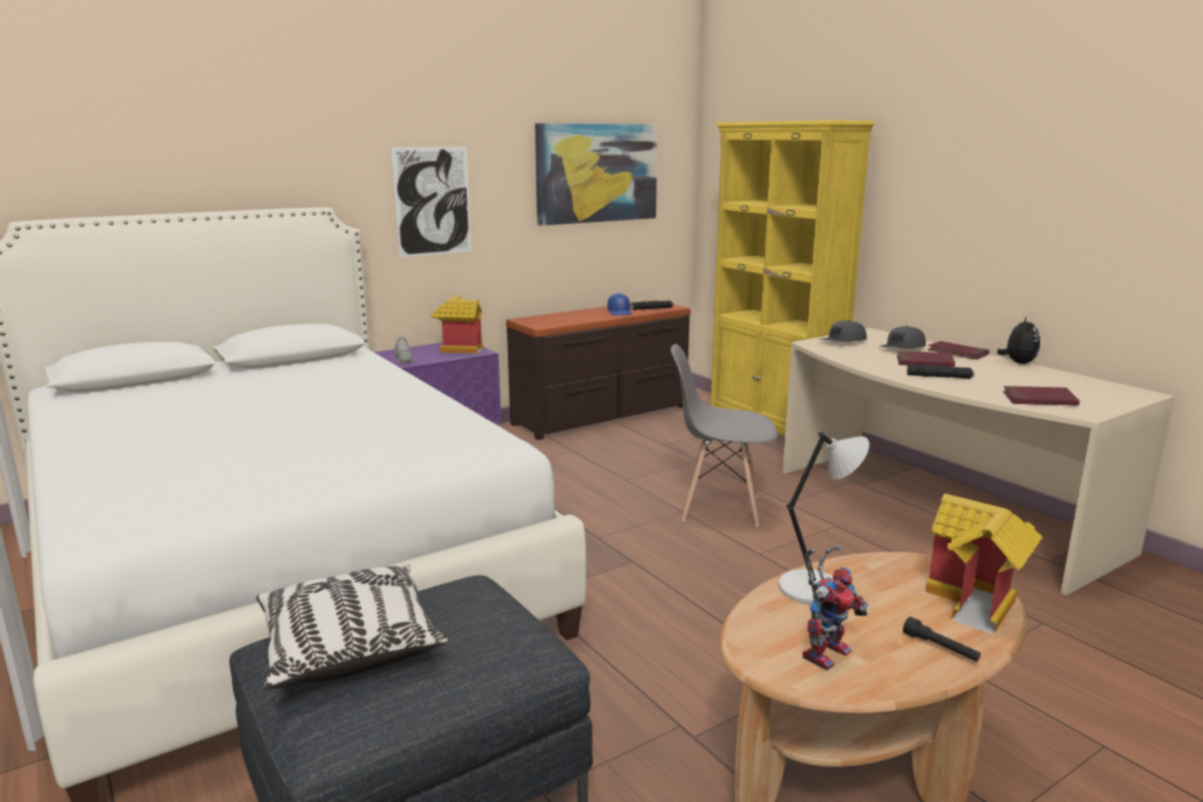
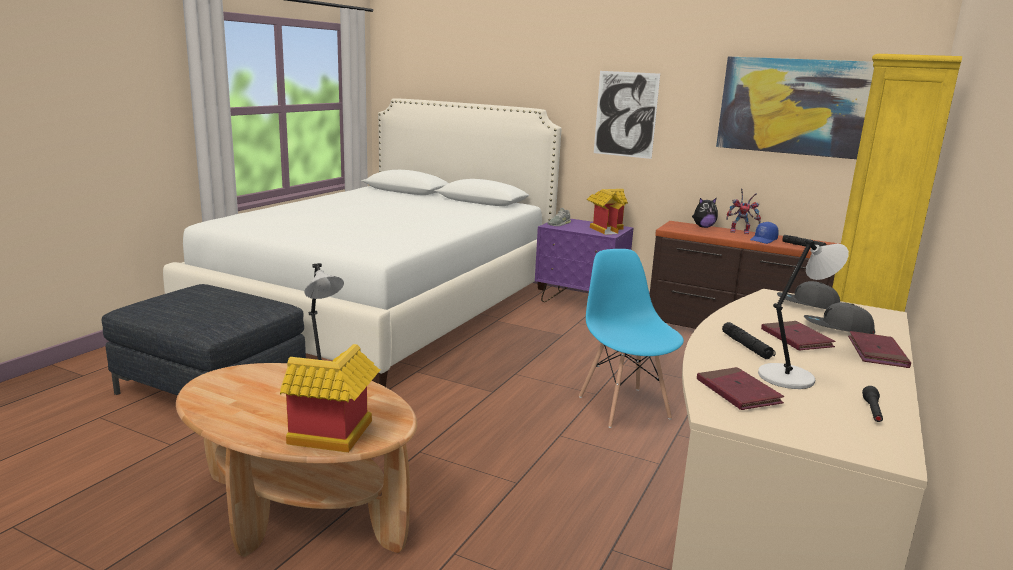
camera: 60 degrees right, 0 degrees up
pillow [256,565,448,690] -> none
grey chair [671,344,778,527] -> blue chair [579,249,684,428]
toy robot [803,546,868,670] -> toy robot moved to [726,189,761,234]
black flashlight [903,617,981,661] -> black flashlight moved to [862,386,883,422]
plush toy [997,316,1040,364] -> plush toy moved to [692,198,718,228]
none -> grey table lamp [758,239,849,389]

